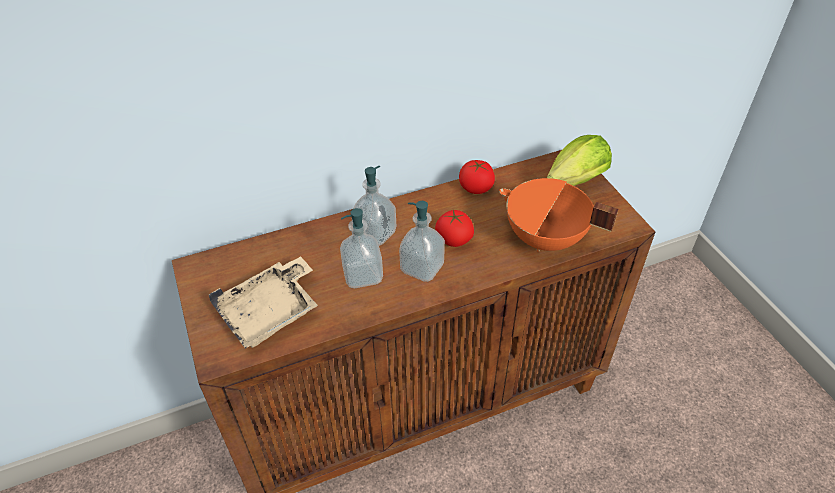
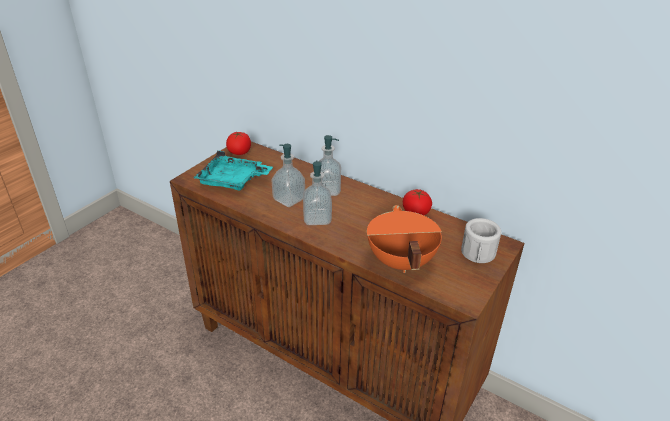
camera: 55 degrees right, 10 degrees down
beige tray [208,256,318,349] -> turquoise tray [194,150,273,191]
tomato [435,210,474,247] -> tomato moved to [226,131,251,155]
lettuce [547,135,612,186] -> white mug [461,218,501,263]

